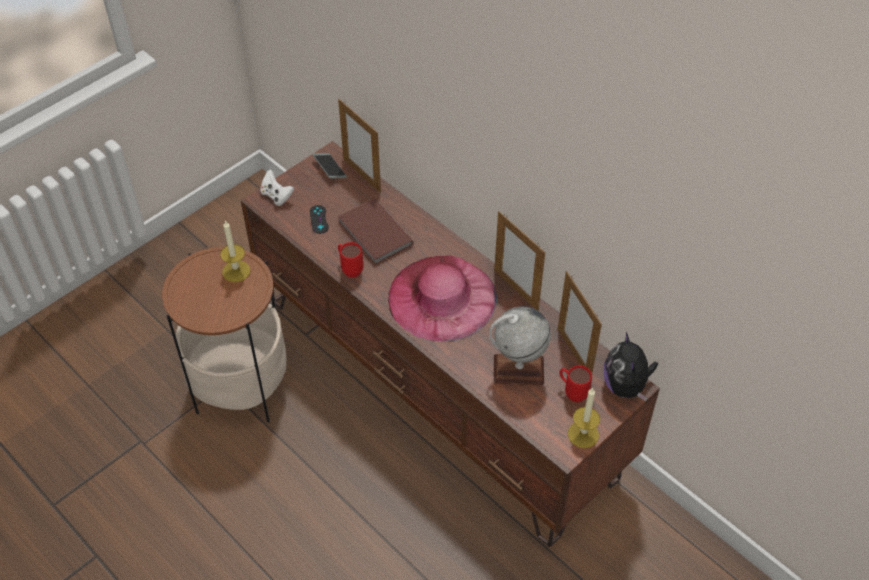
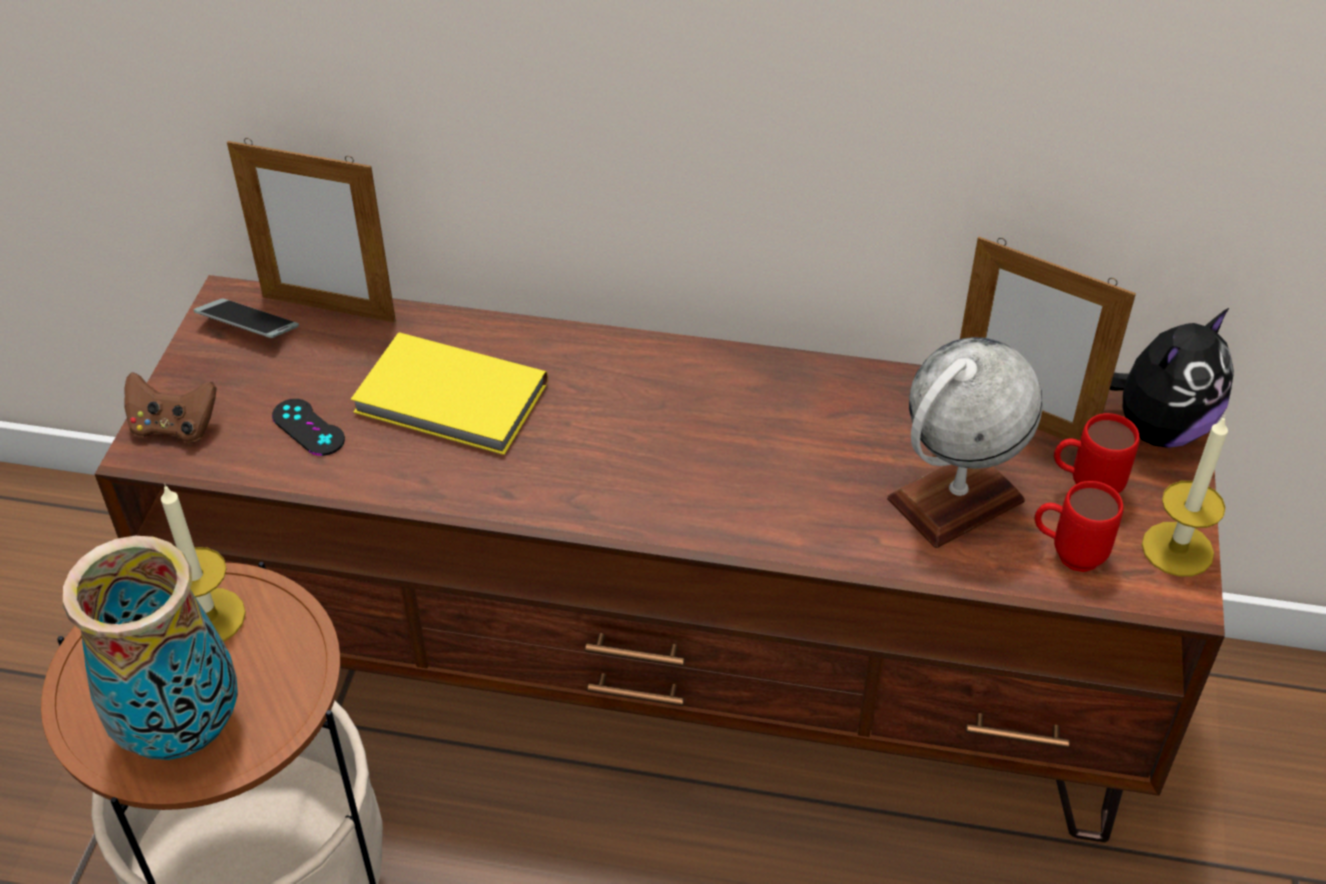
camera: 35 degrees left, 5 degrees down
white game controller [260,170,294,206] -> brown game controller [125,372,217,443]
brown book [338,198,414,265] -> yellow book [351,332,548,455]
red mug [338,242,363,278] -> red mug moved to [1034,481,1123,572]
pink hat [388,256,497,341] -> none
picture frame [494,211,545,311] -> none
plush toy [604,332,658,401] -> plush toy turned 90 degrees counterclockwise [1110,308,1234,448]
none -> vase [63,536,238,760]

